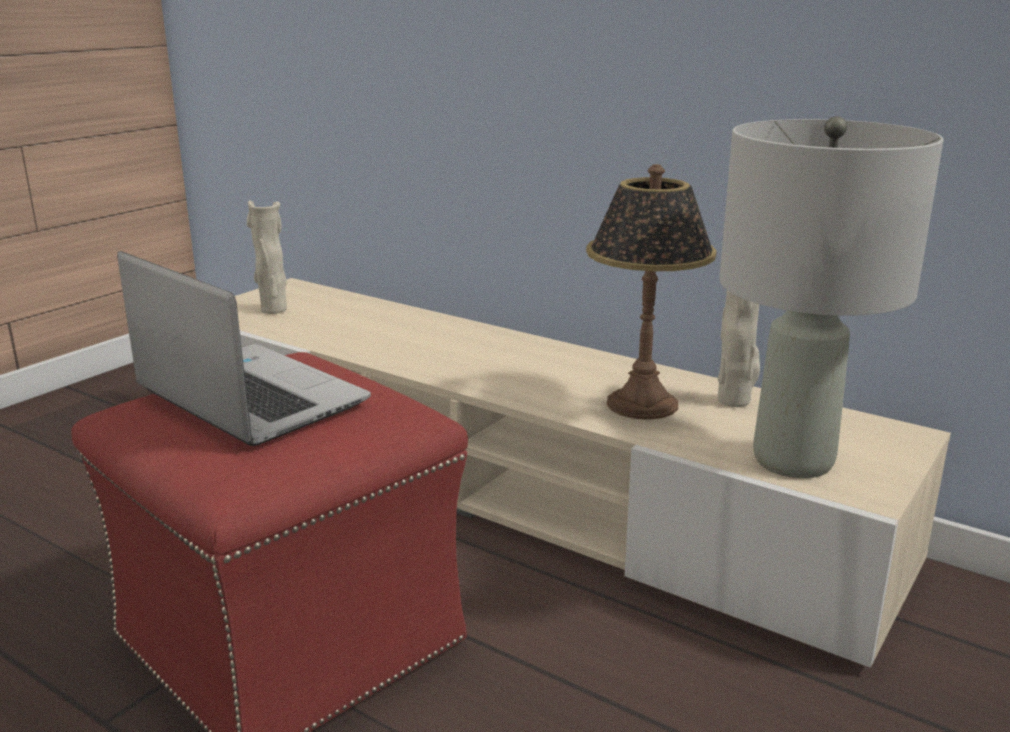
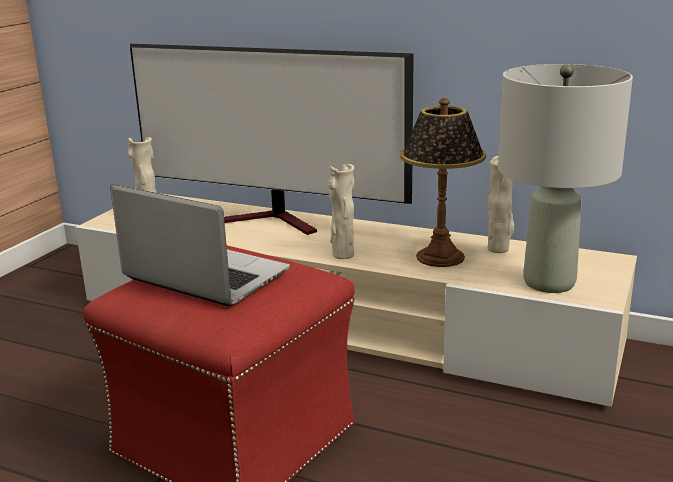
camera: 10 degrees left, 0 degrees up
none -> television [130,44,414,235]
none -> beige vase [328,164,354,259]

